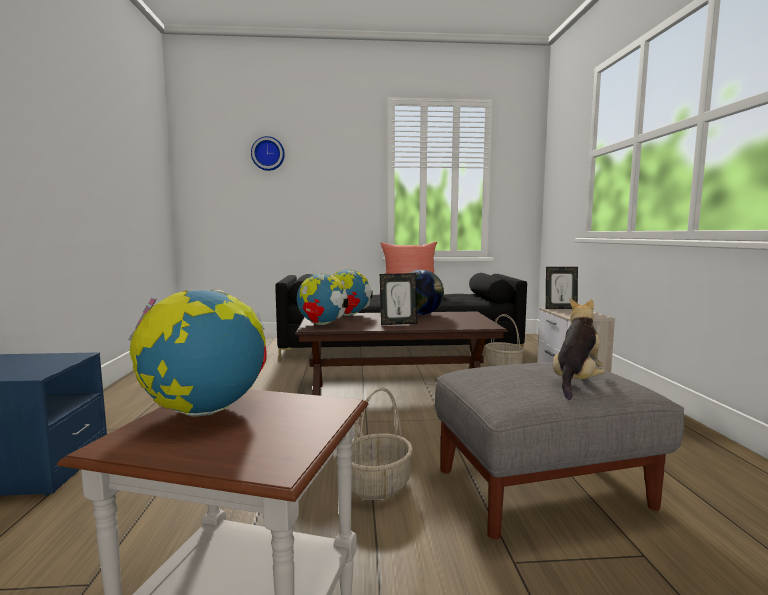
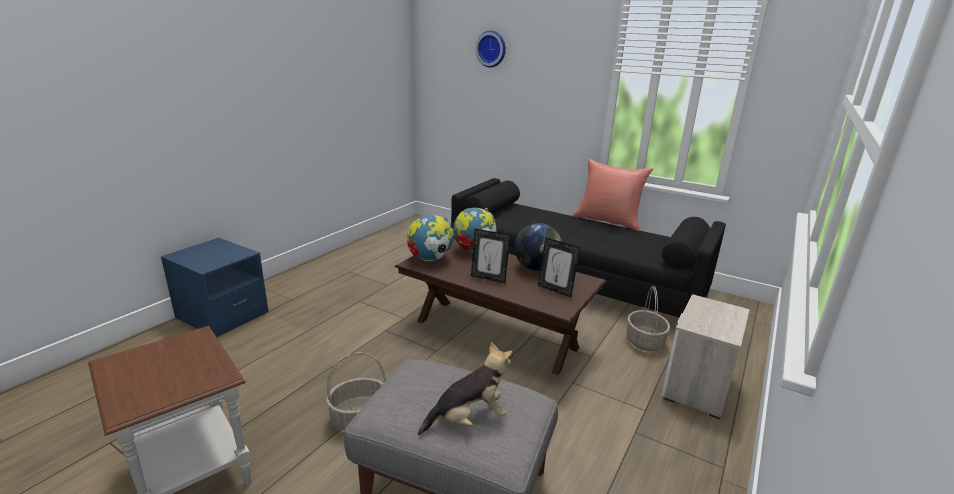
camera: 35 degrees right, 15 degrees up
globe [128,290,267,417] -> none
picture frame [546,267,578,309] -> picture frame moved to [538,237,580,297]

